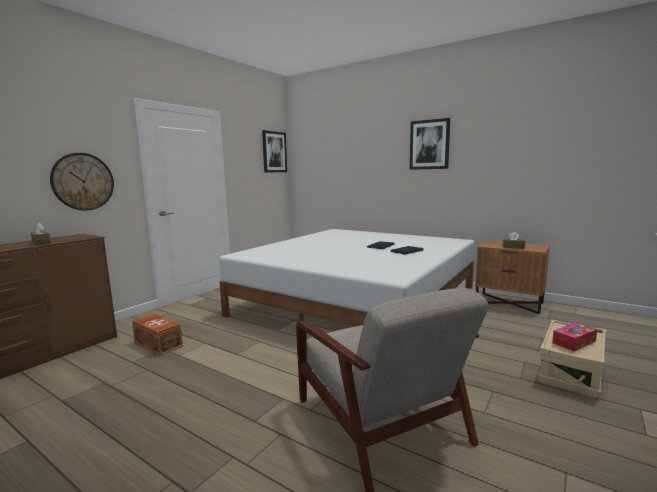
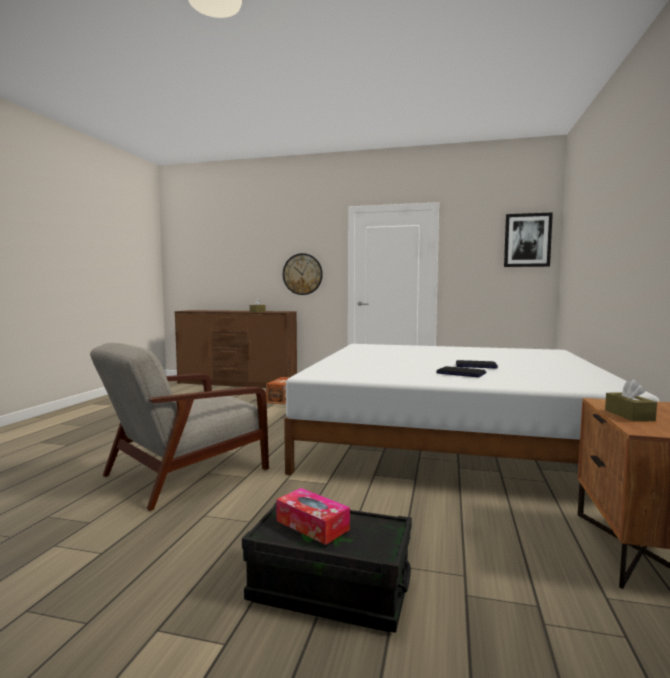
camera: 70 degrees right, 5 degrees down
picture [410,118,450,170] -> none
beige storage box [538,320,606,398] -> black storage box [242,503,412,633]

